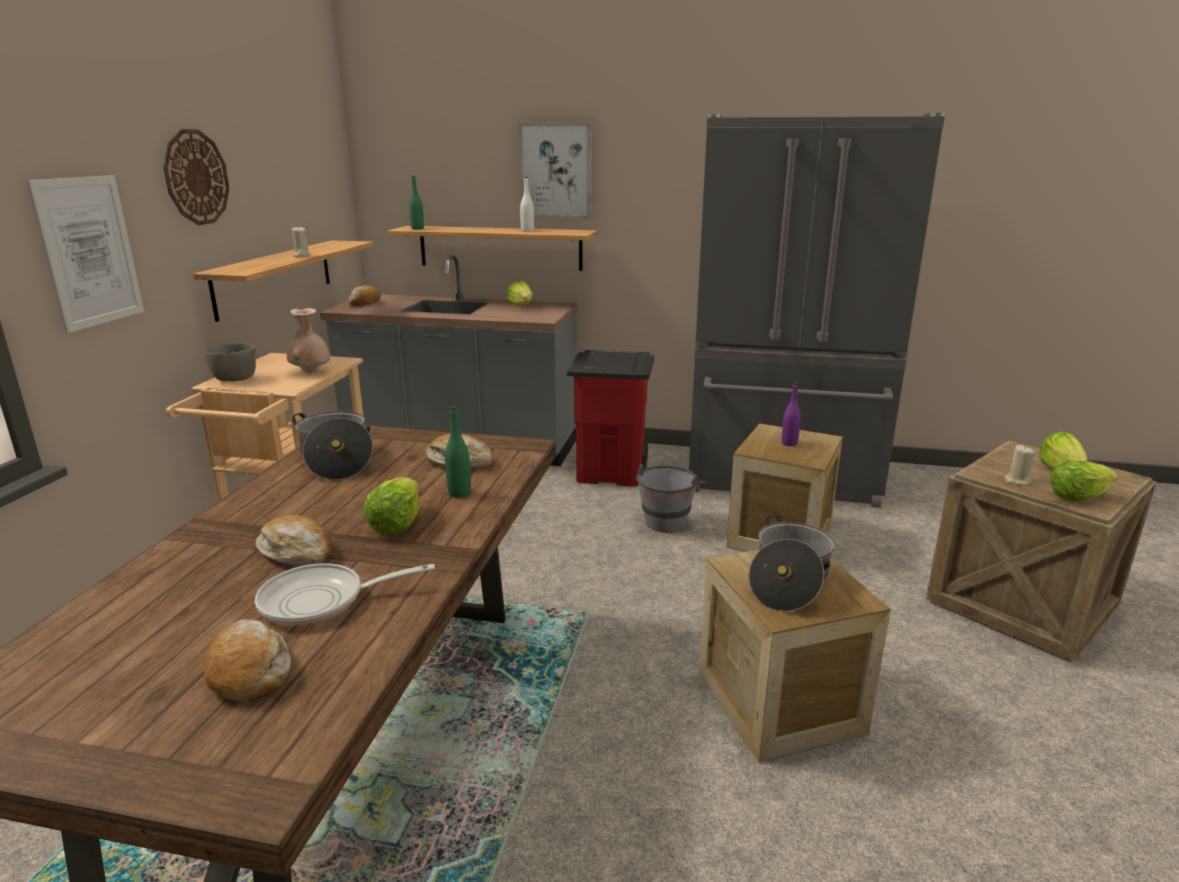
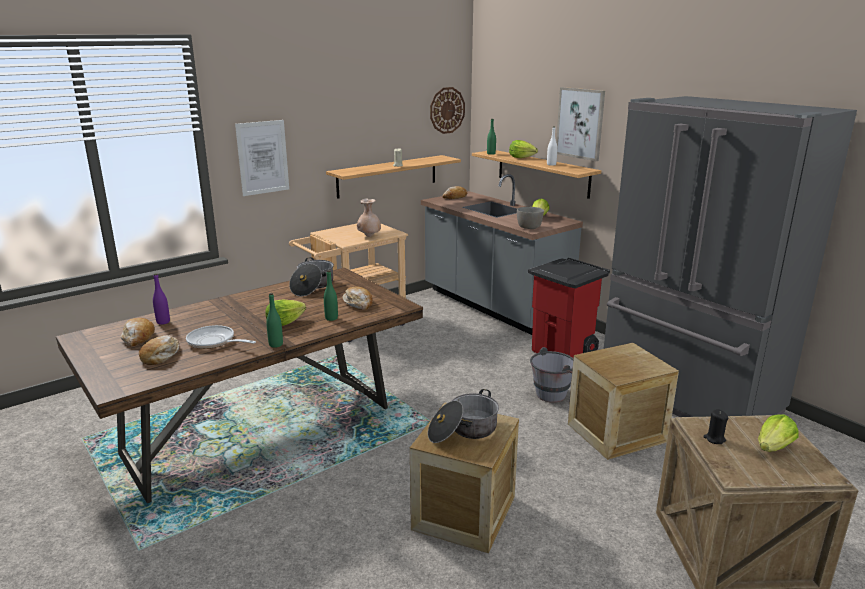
camera: 40 degrees right, 0 degrees up
wall clock [163,129,229,225] -> wall clock moved to [430,87,465,134]
grey bowl [205,343,256,381] -> grey bowl moved to [517,207,544,229]
bread [256,515,331,566] -> bread moved to [121,318,155,347]
purple bottle [782,383,801,446] -> purple bottle moved to [153,273,170,324]
beige candle [1005,445,1035,485] -> black candle [703,409,728,444]
lettuce [1050,460,1118,501] -> lettuce moved to [509,140,538,158]
none -> green bottle [266,293,283,348]

